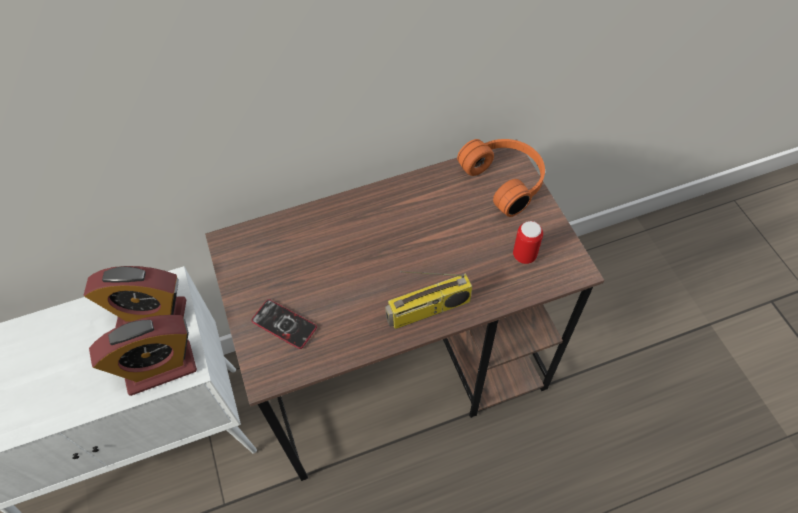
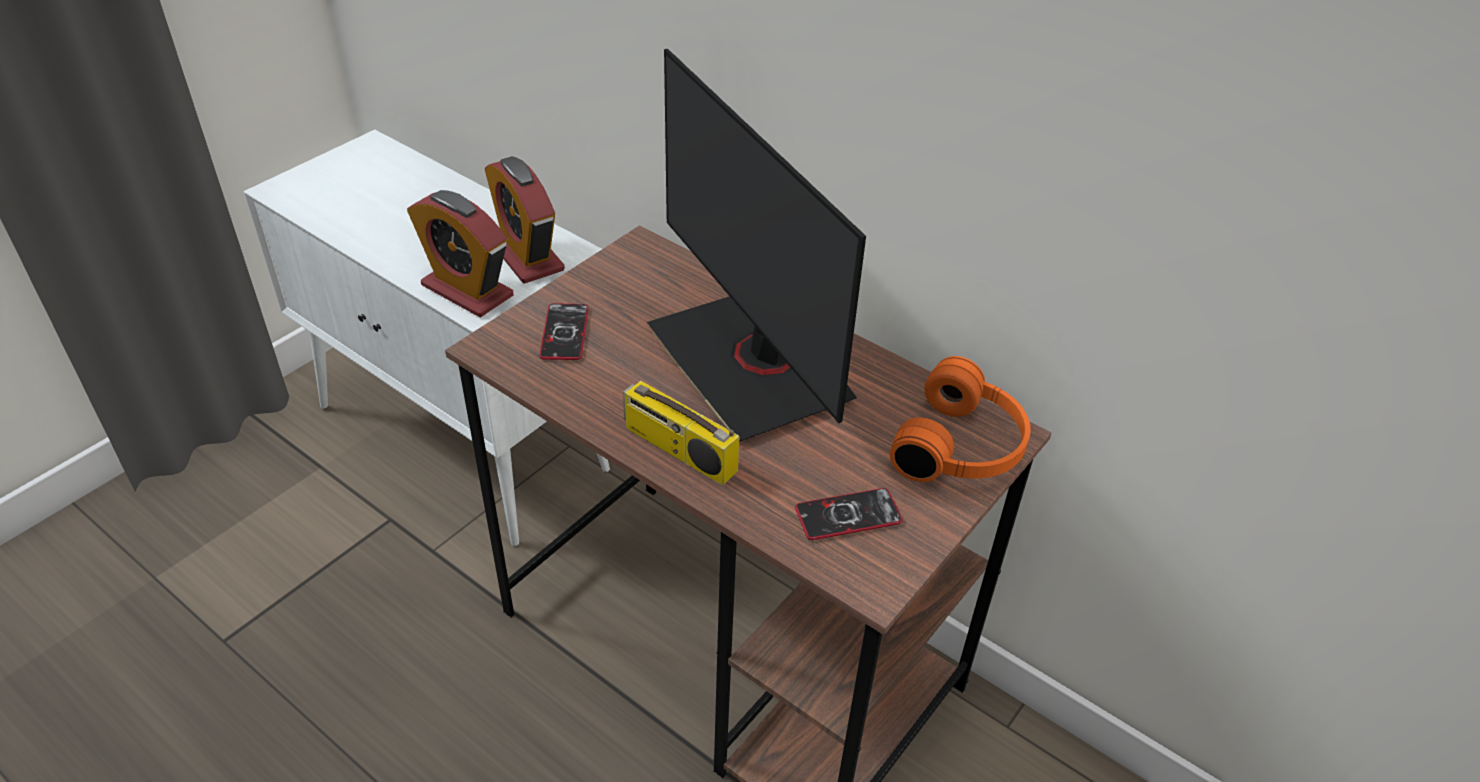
camera: 55 degrees right, 15 degrees down
can [513,221,543,264] -> phone [795,488,902,540]
none -> monitor [647,49,866,442]

